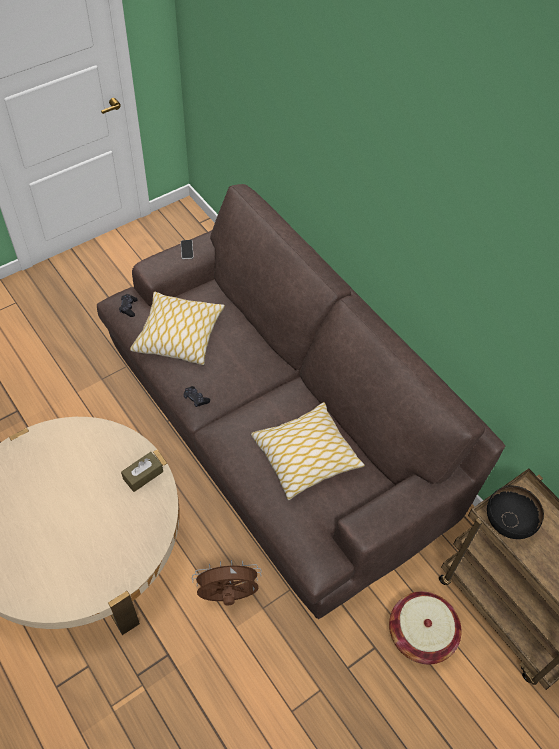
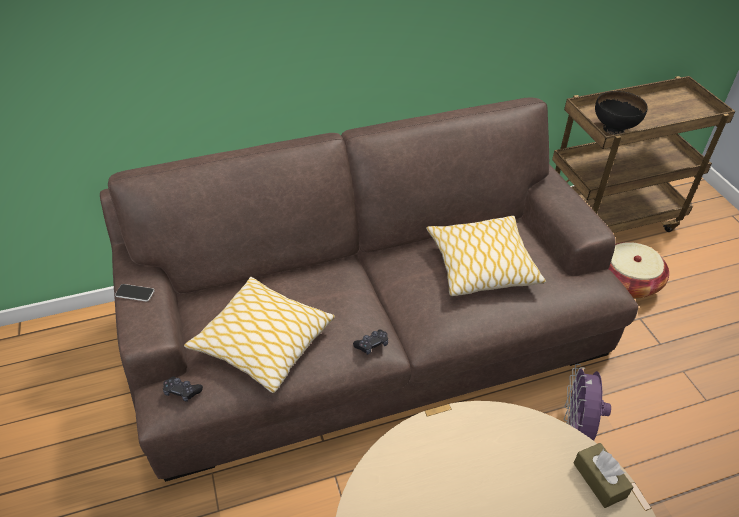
camera: 70 degrees left, 10 degrees down
brown tissue box [121,452,163,492] -> brown tissue box moved to [573,443,633,508]
brown fan [192,560,262,605] -> purple fan [564,364,611,441]

